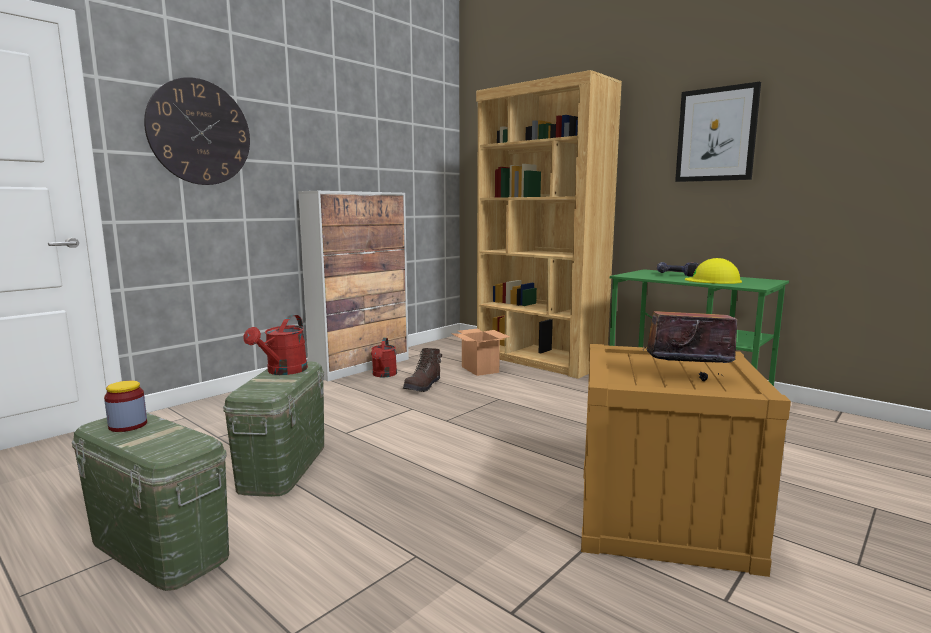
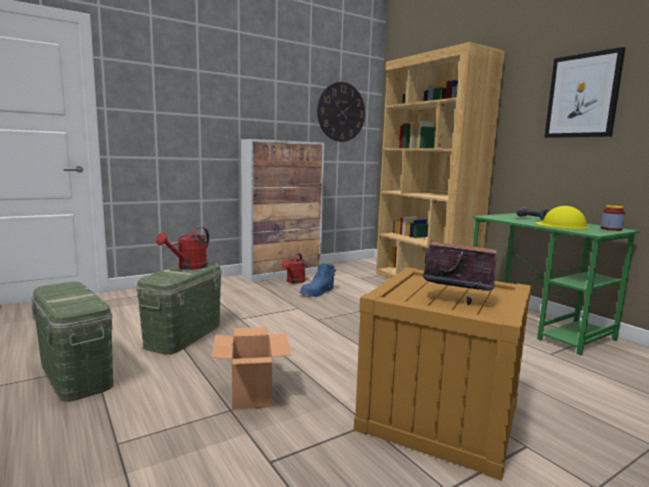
camera: 15 degrees right, 0 degrees up
jar [104,381,147,432] -> jar moved to [601,205,625,231]
wall clock [144,77,250,185] -> wall clock moved to [317,82,365,142]
brown boot [403,348,442,392] -> blue boot [300,264,336,297]
cardboard box [451,329,510,376] -> cardboard box moved to [212,327,291,410]

